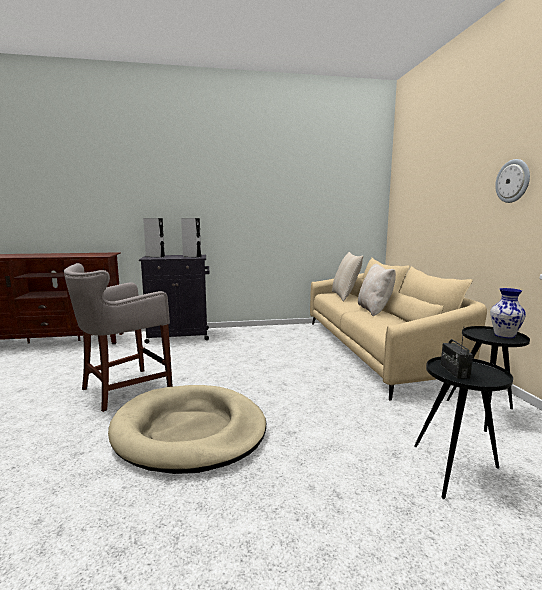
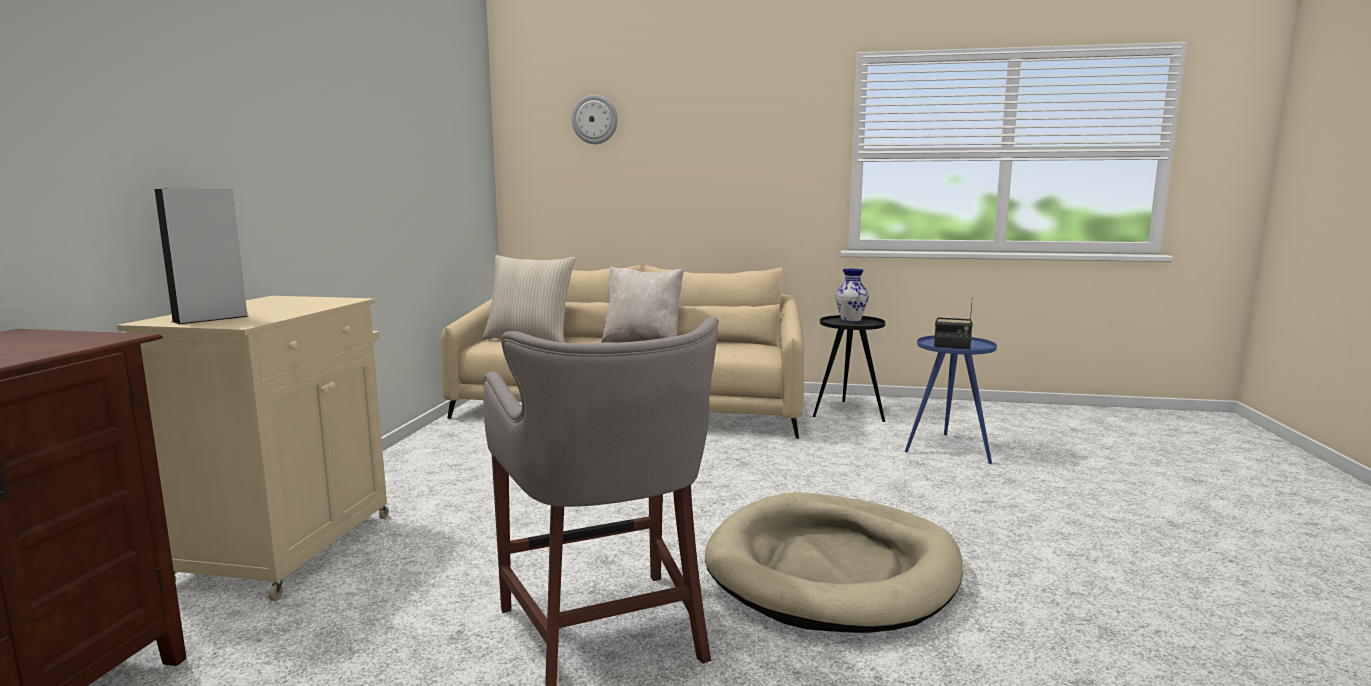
camera: 70 degrees left, 0 degrees up
black cabinet [139,255,210,344] -> beige cabinet [117,296,389,601]
grey speaker [181,218,201,258] -> none
black side table [414,357,513,499] -> blue side table [905,335,997,464]
wall clock [495,159,530,203] -> wall clock moved to [572,95,618,144]

